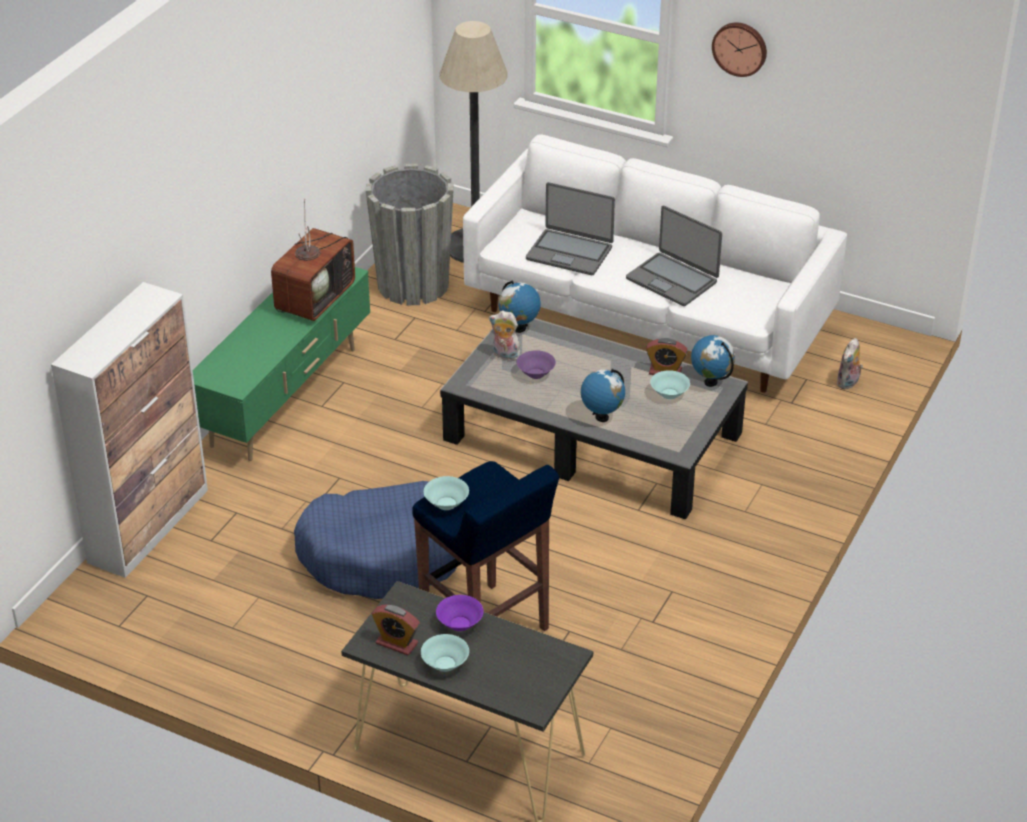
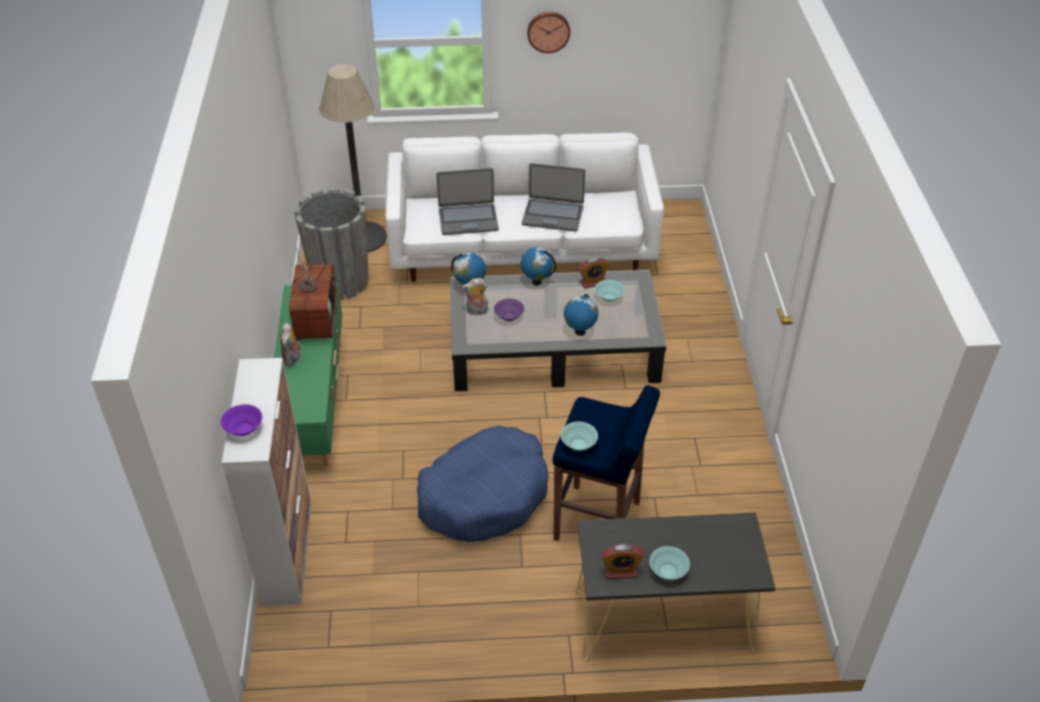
camera: 30 degrees left, 5 degrees up
purple bowl [436,595,483,631] -> purple bowl moved to [221,404,262,436]
globe [691,335,735,387] -> globe moved to [521,247,556,286]
plush toy [836,338,863,390] -> plush toy moved to [280,322,301,367]

